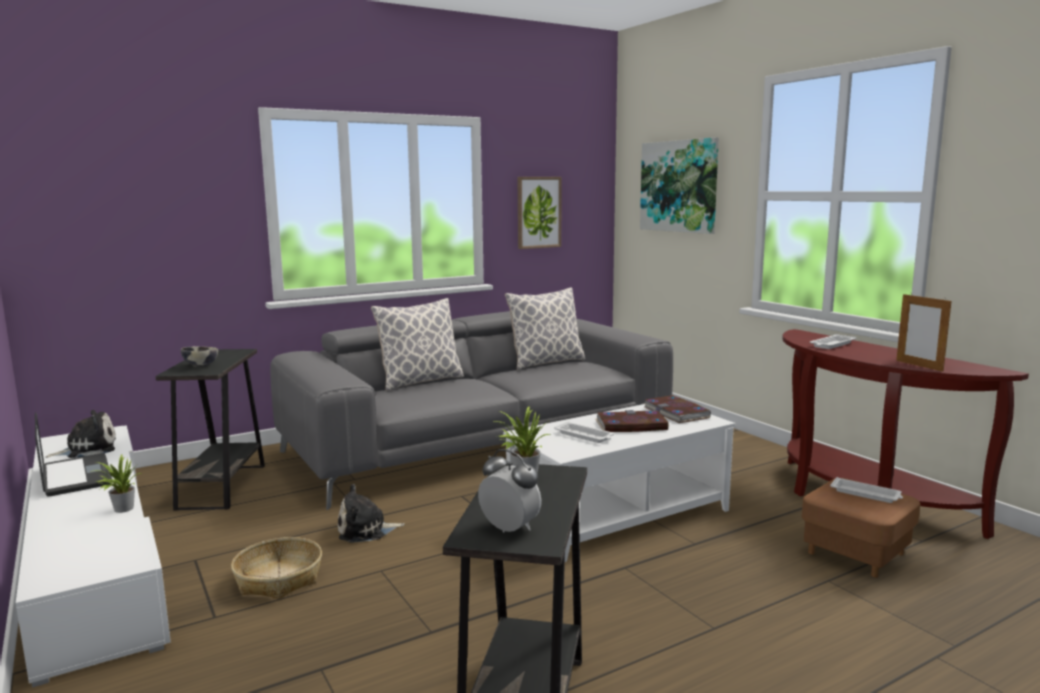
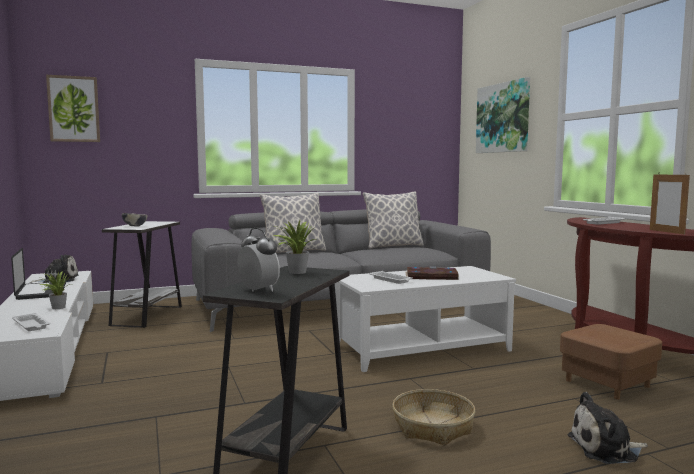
camera: 10 degrees right, 5 degrees down
black side table [156,349,265,511] -> white side table [102,221,182,328]
basket [231,537,322,599] -> basket moved to [392,389,475,445]
plush toy [338,484,405,542] -> plush toy moved to [568,392,648,464]
picture [518,177,562,249] -> picture moved to [46,75,100,142]
book [643,395,711,423] -> none
white tray [830,477,903,503] -> white tray moved to [12,313,50,331]

